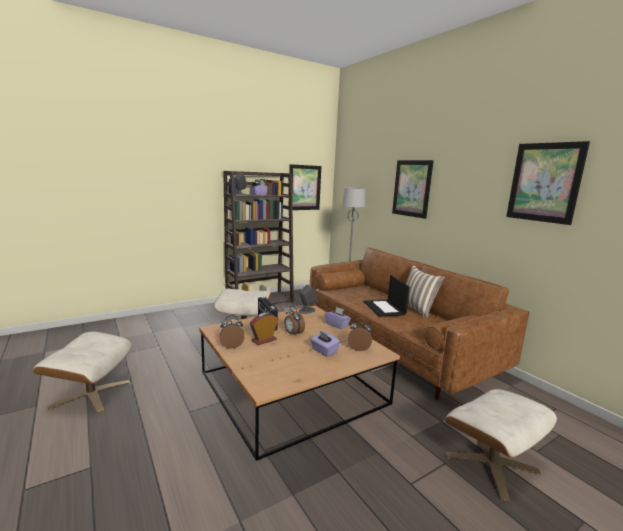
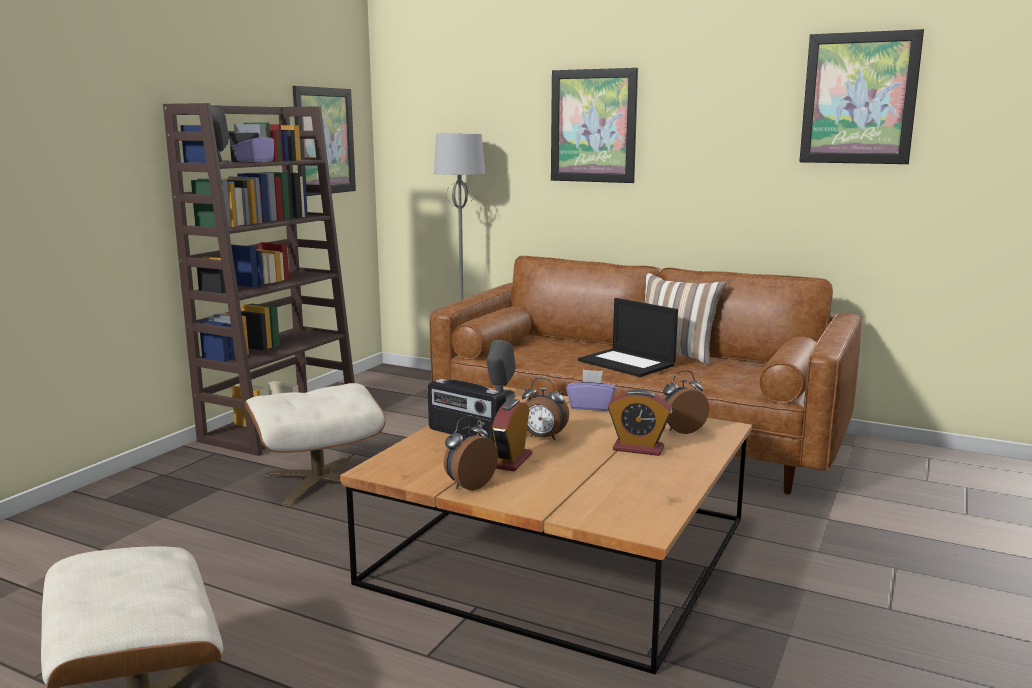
camera: 30 degrees left, 0 degrees up
purple tissue box [310,331,340,357] -> alarm clock [608,389,672,456]
beige ottoman [445,389,557,502] -> none

